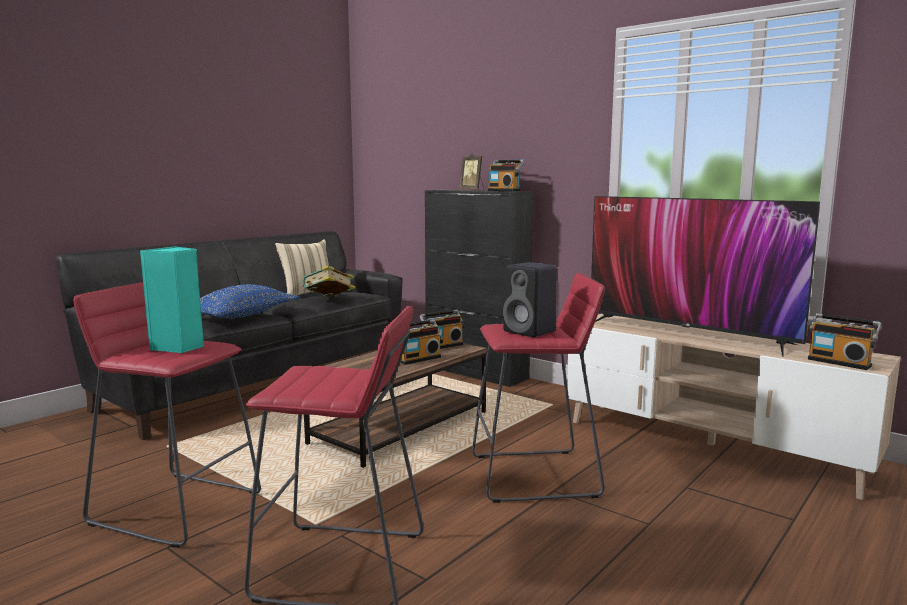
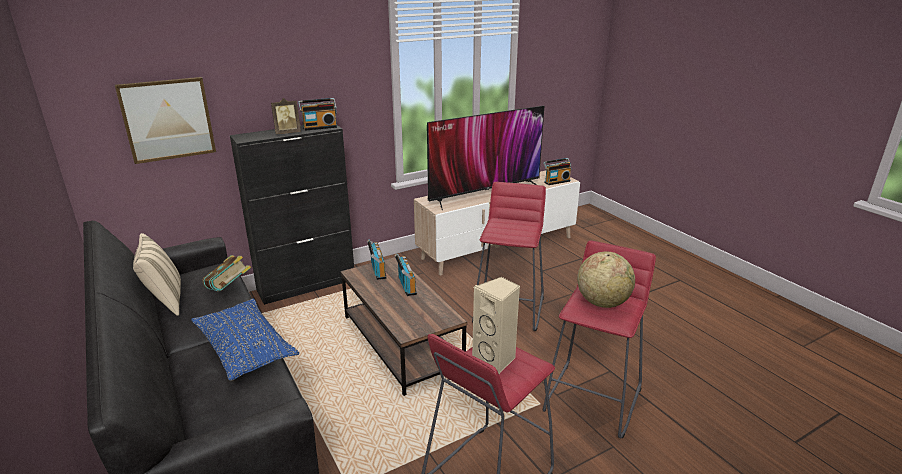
camera: 70 degrees left, 15 degrees up
turquoise speaker [140,246,204,353] -> beige speaker [472,277,520,374]
black speaker [503,262,557,337] -> none
none -> picture [115,77,216,164]
none -> globe [577,251,635,308]

